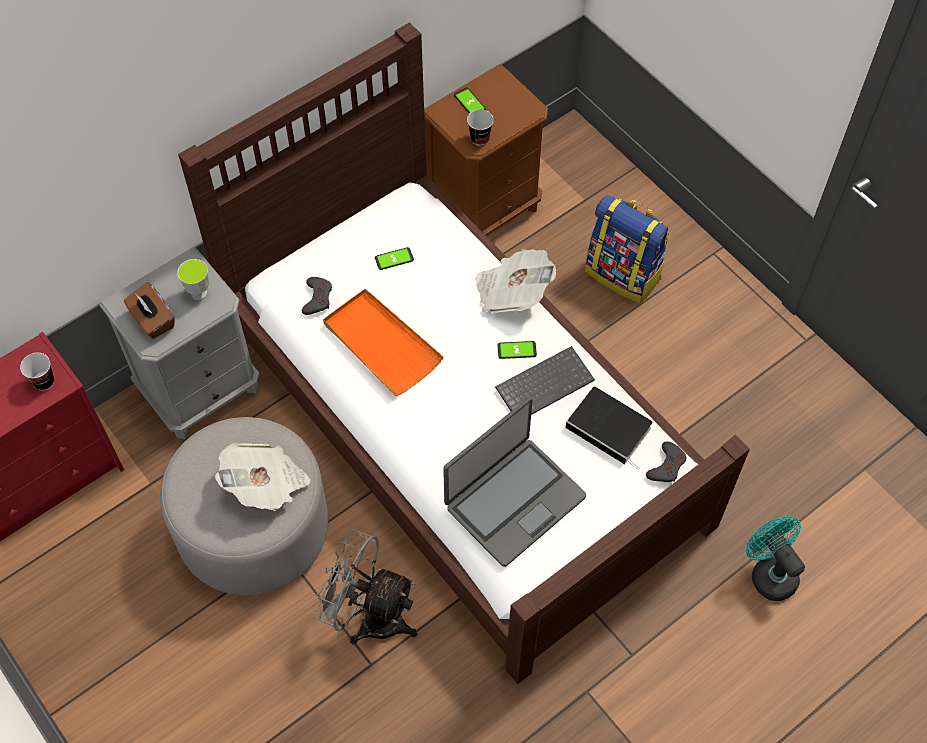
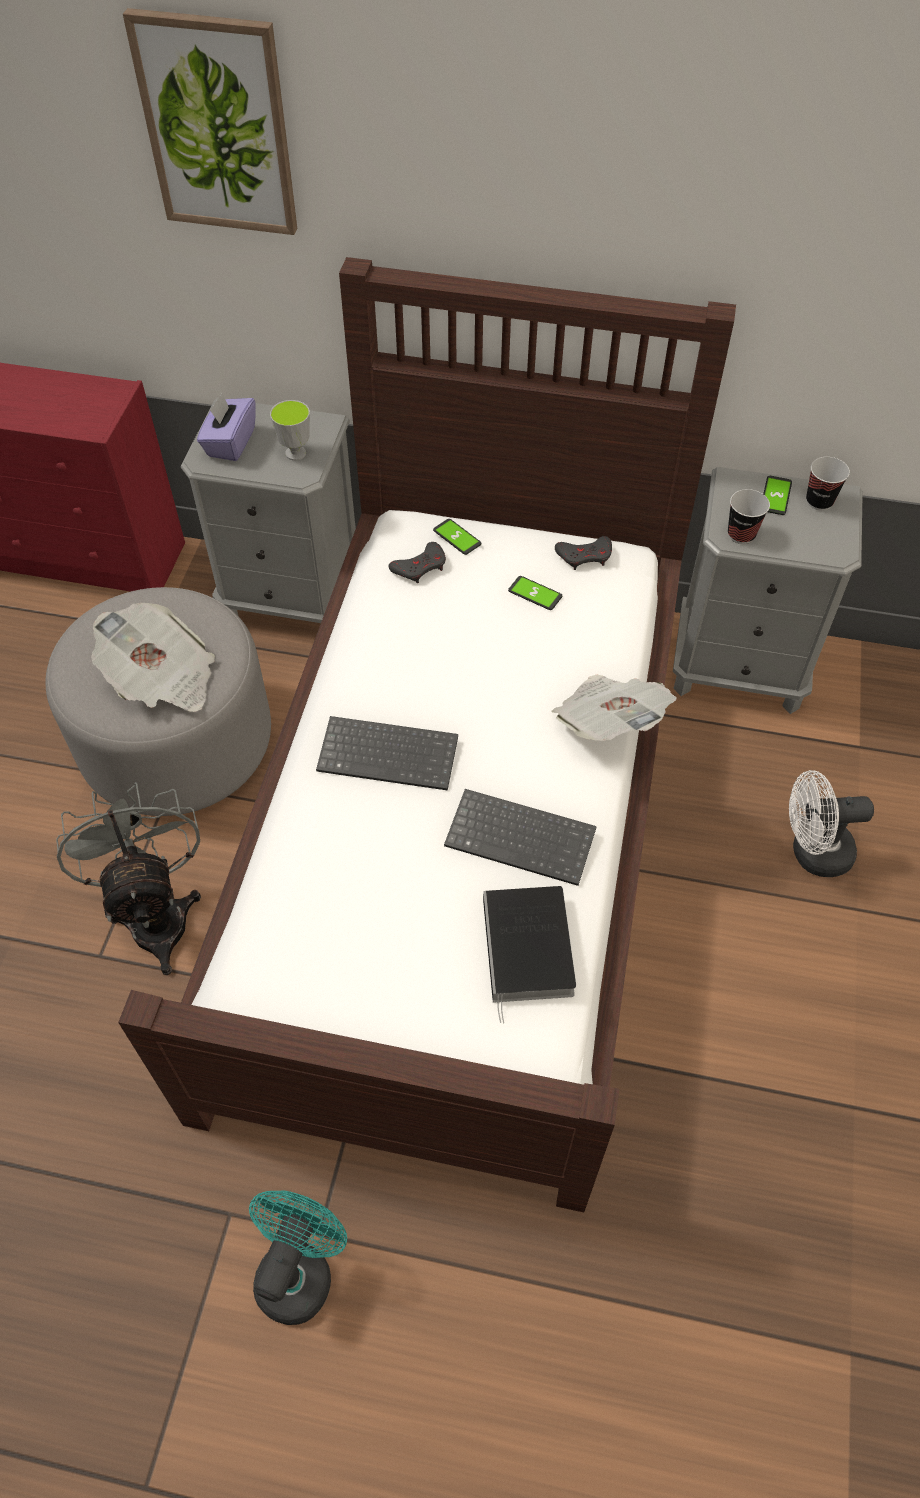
camera: 50 degrees right, 5 degrees down
cup [20,353,54,390] -> cup moved to [806,457,850,511]
brown tissue box [124,282,175,339] -> purple tissue box [197,393,256,461]
orange tray [323,289,443,396] -> none
brown nightstand [424,64,548,236] -> grey nightstand [673,467,863,714]
laptop [443,397,586,567] -> none
phone [498,341,537,359] -> phone moved to [433,519,481,555]
backpack [585,195,670,303] -> white fan [789,770,874,877]
grey game controller [646,441,686,482] -> grey game controller moved to [555,536,612,570]
turquoise fan [746,516,805,601] -> turquoise fan moved to [249,1191,347,1325]
none -> picture [123,8,297,235]
none -> keyboard [316,716,458,791]

